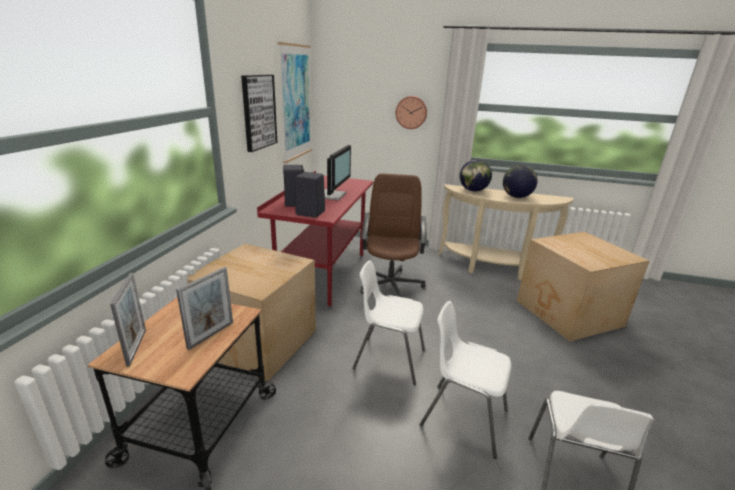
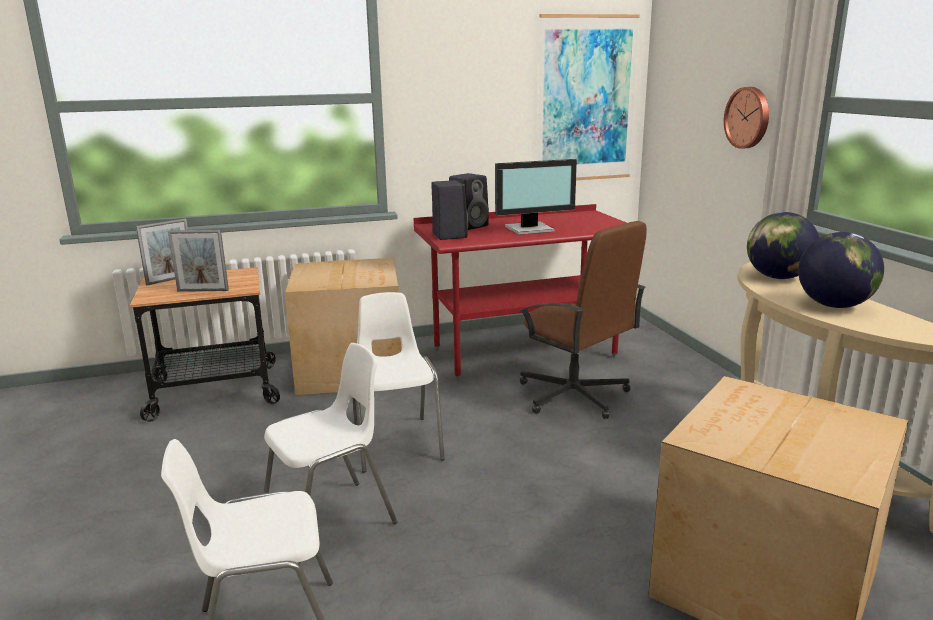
camera: 60 degrees right, 5 degrees down
picture [241,75,277,152] -> none
brown office chair [360,173,427,297] -> brown office chair turned 75 degrees clockwise [520,221,647,419]
white chair [419,301,511,459] -> white chair turned 60 degrees clockwise [263,343,397,565]

